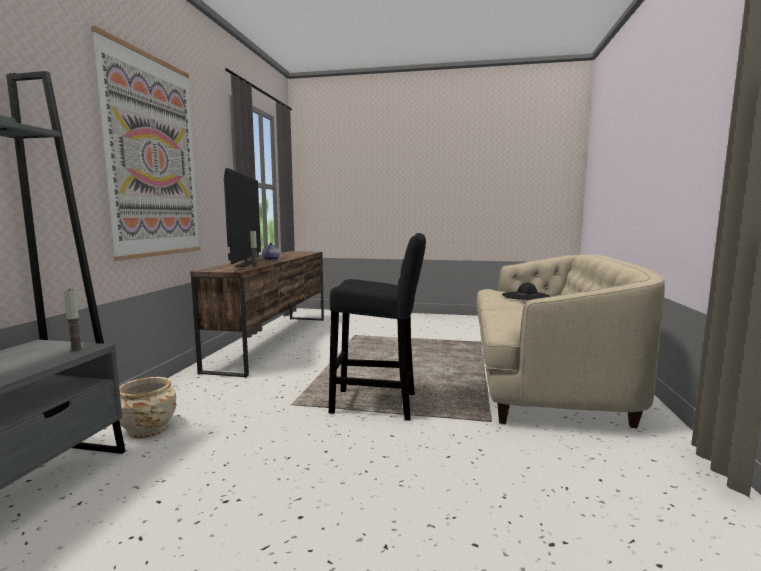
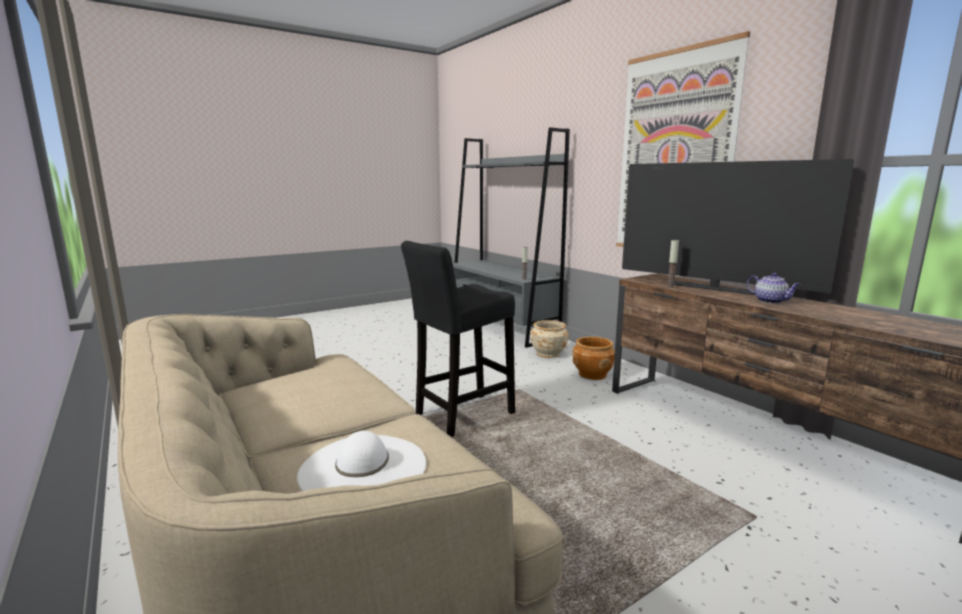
camera: 135 degrees right, 5 degrees up
black hat [502,283,551,300] -> white hat [297,431,426,491]
none -> brown planter [572,337,615,380]

